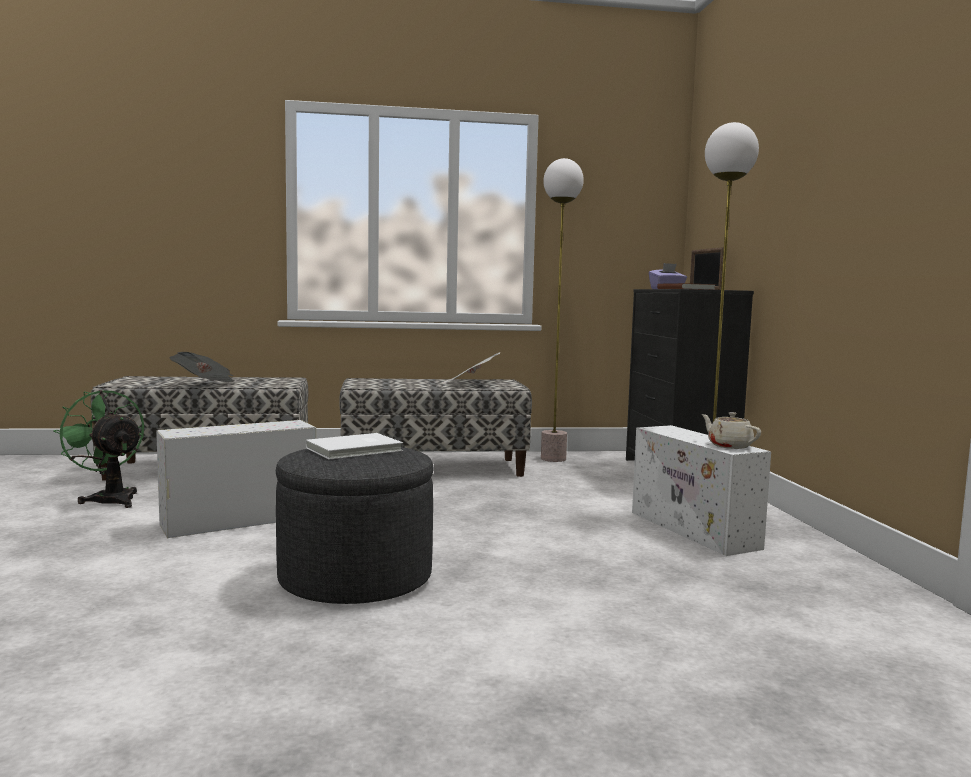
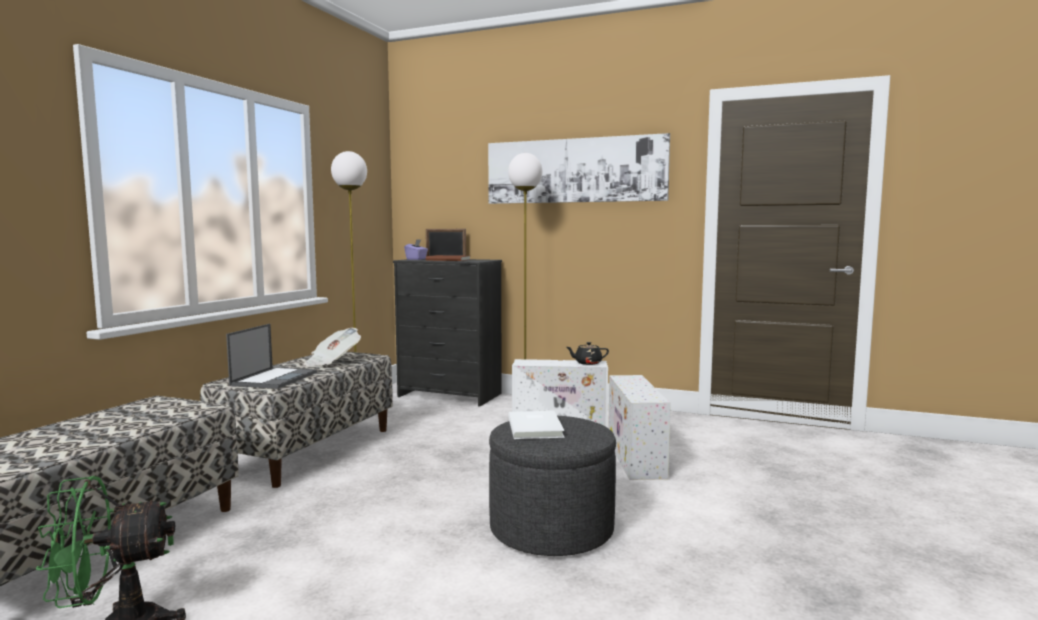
camera: 60 degrees left, 0 degrees up
white storage box [156,420,316,539] -> white storage box moved to [608,375,671,480]
newspaper [170,352,235,382] -> none
beige teapot [701,412,761,449] -> black teapot [566,342,609,365]
none -> laptop [226,324,317,389]
none -> picture [488,133,670,204]

